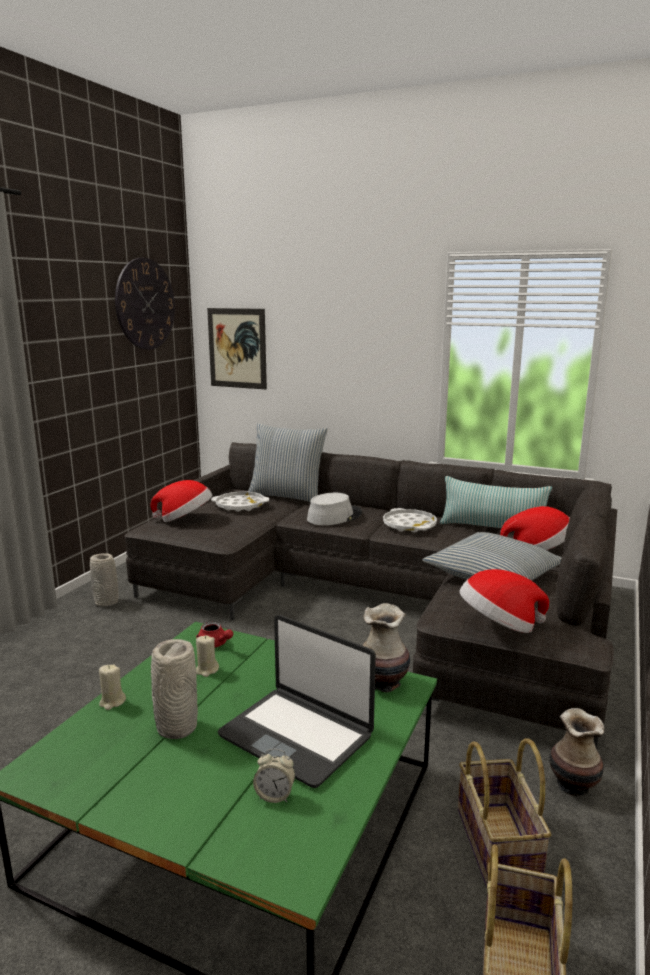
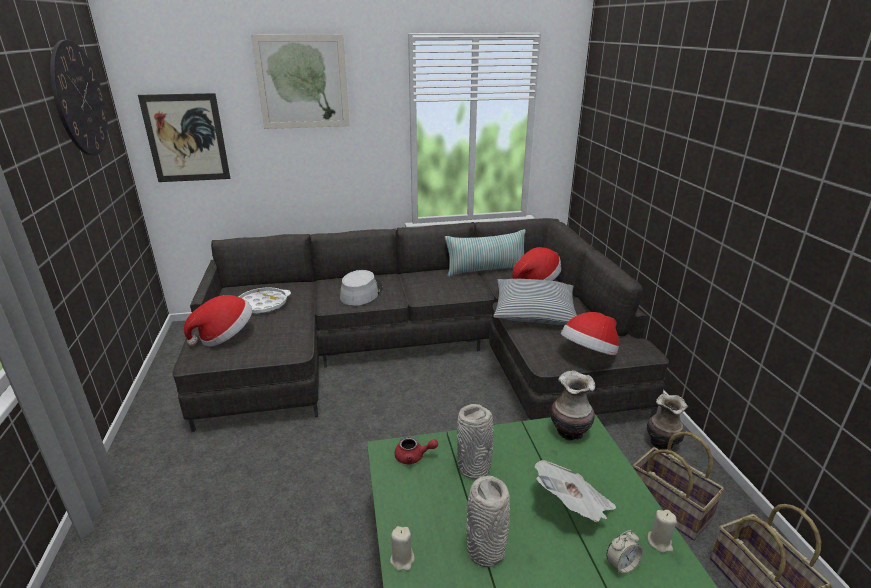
camera: 35 degrees left, 10 degrees up
grey vase [90,553,119,607] -> grey vase moved to [457,404,493,479]
beige candle [196,635,219,677] -> beige candle moved to [648,510,677,553]
laptop [218,615,376,788] -> newspaper [535,460,616,522]
pillow [248,423,328,502] -> none
white tray [383,508,437,532] -> none
none -> picture [251,34,350,129]

